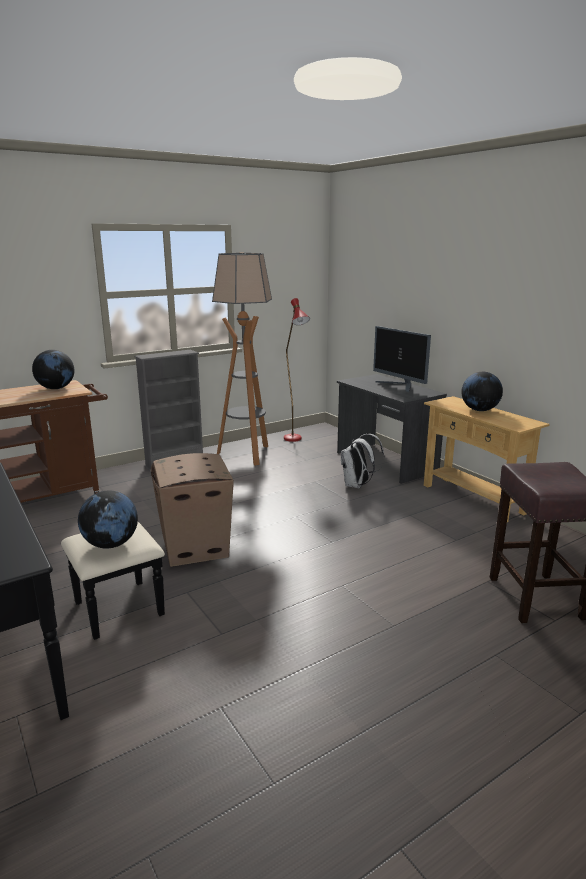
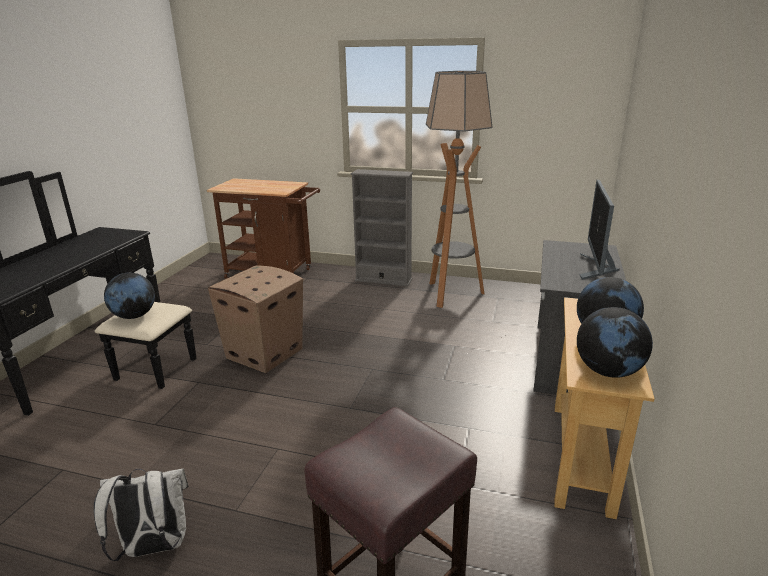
camera: 50 degrees right, 5 degrees up
globe [32,350,74,389] -> globe moved to [577,307,653,378]
red floor lamp [284,298,310,442] -> none
white backpack [341,434,384,488] -> white backpack moved to [94,469,188,561]

